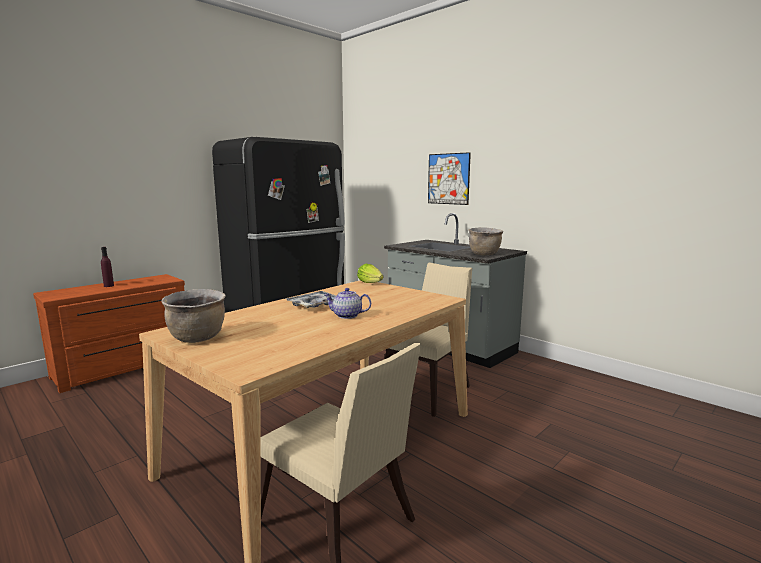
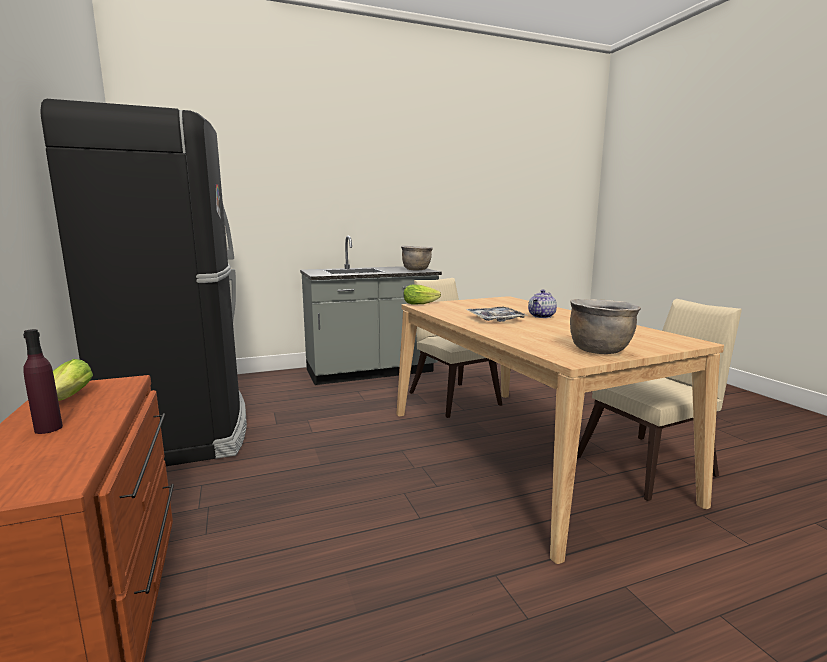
camera: 65 degrees left, 0 degrees up
picture [428,152,471,205] -> none
none -> lettuce [53,359,93,401]

